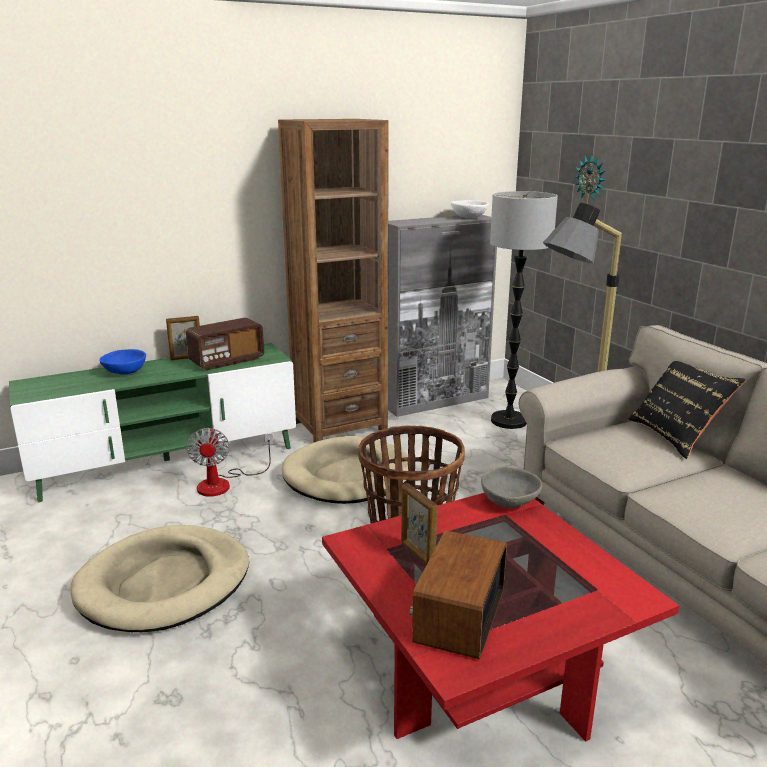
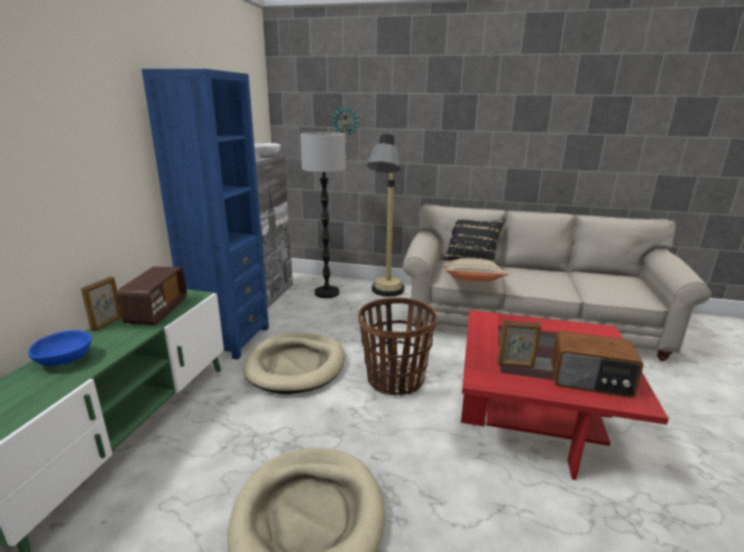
camera: 50 degrees left, 0 degrees up
fan [186,428,273,497] -> none
brown bookcase [278,119,389,442] -> blue bookcase [142,69,269,360]
radio [409,530,507,660] -> radio turned 45 degrees counterclockwise [551,331,643,398]
grey bowl [481,467,542,508] -> none
none -> beige pillow [442,258,509,282]

